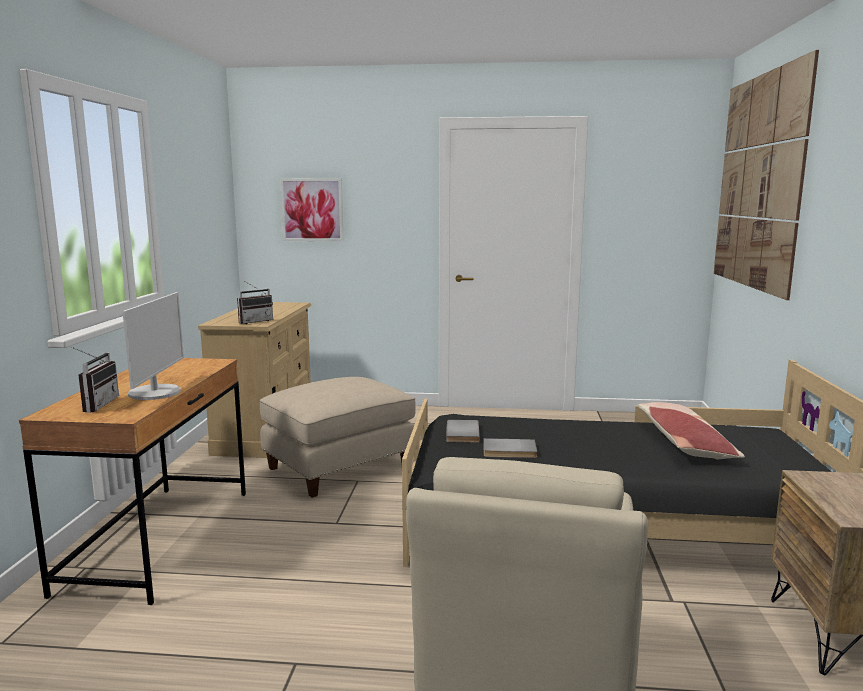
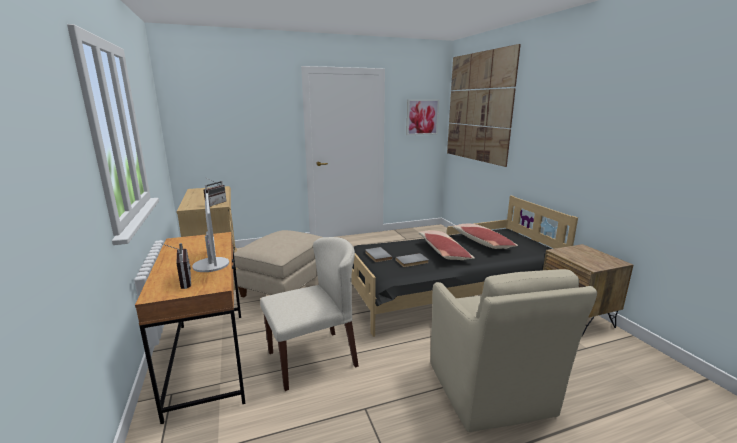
camera: 25 degrees left, 5 degrees up
picture [280,178,344,241] -> picture moved to [406,99,439,135]
none -> beige chair [260,237,359,391]
none -> pillow [419,230,475,260]

